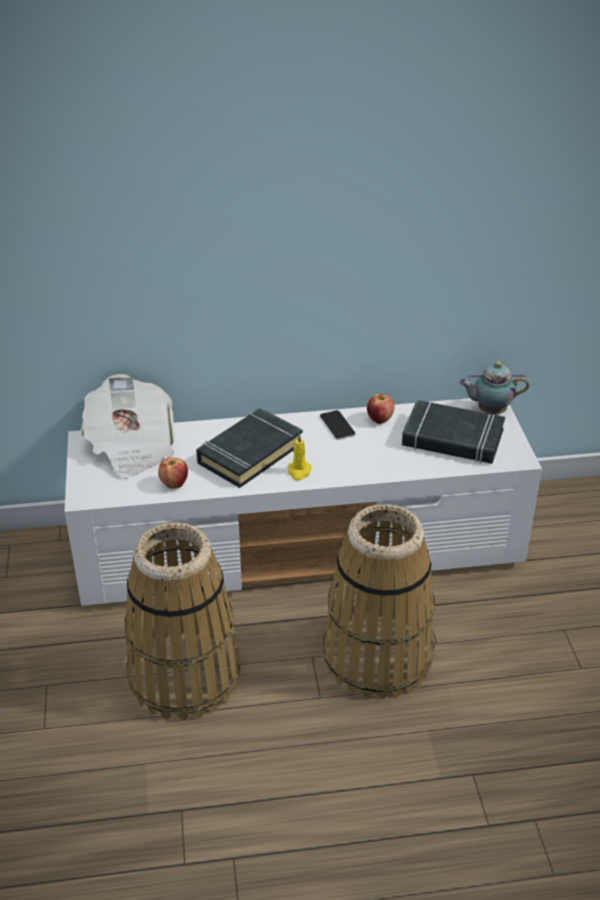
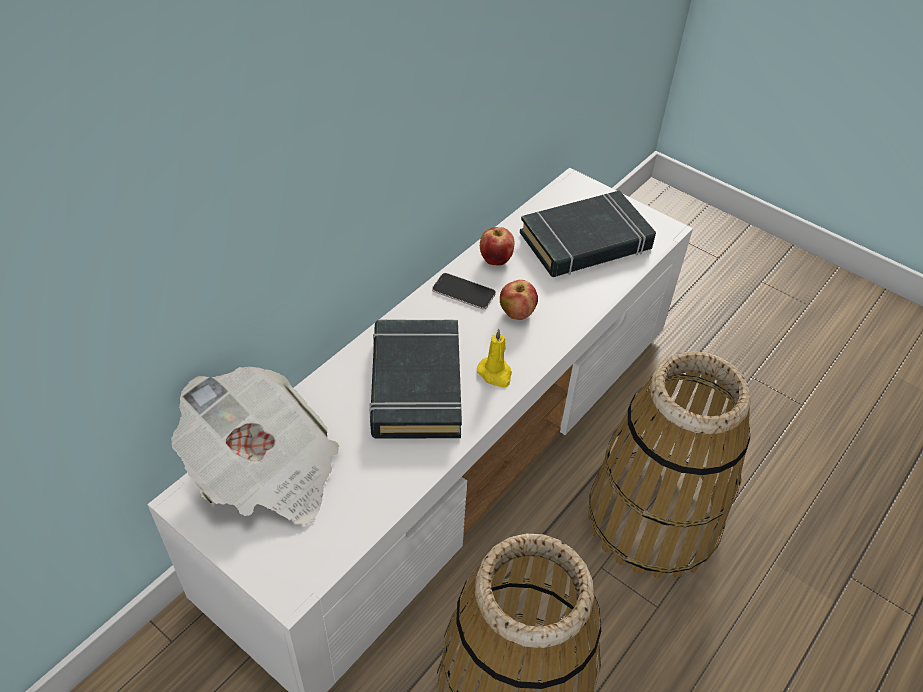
camera: 45 degrees left, 10 degrees up
apple [158,457,188,489] -> apple moved to [500,280,538,320]
teapot [459,362,529,414] -> none

